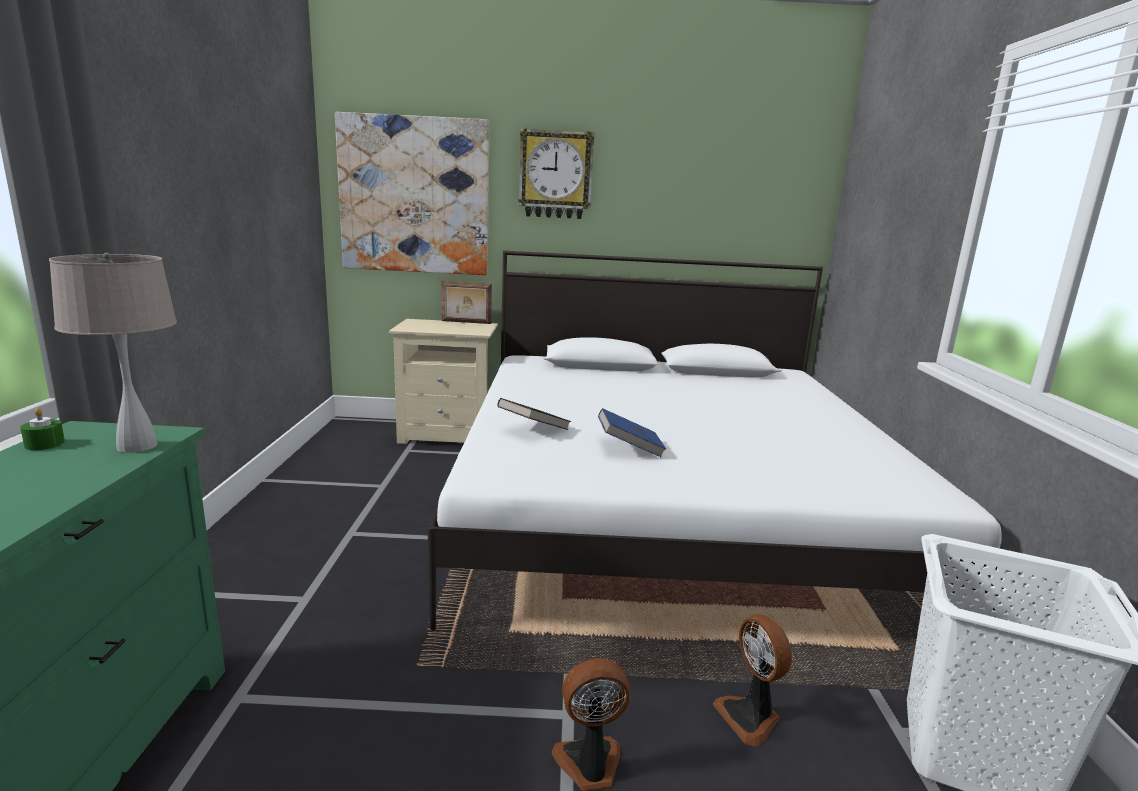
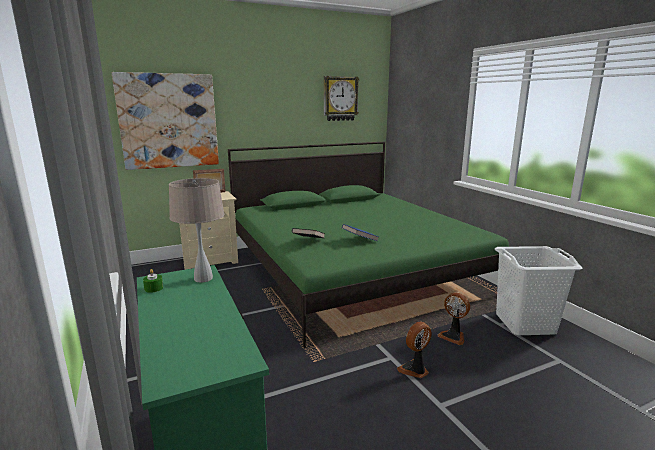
camera: 25 degrees left, 0 degrees up
white bed [428,251,1010,631] -> green bed [228,142,513,348]
wall clock [518,128,594,219] -> wall clock moved to [324,76,359,121]

